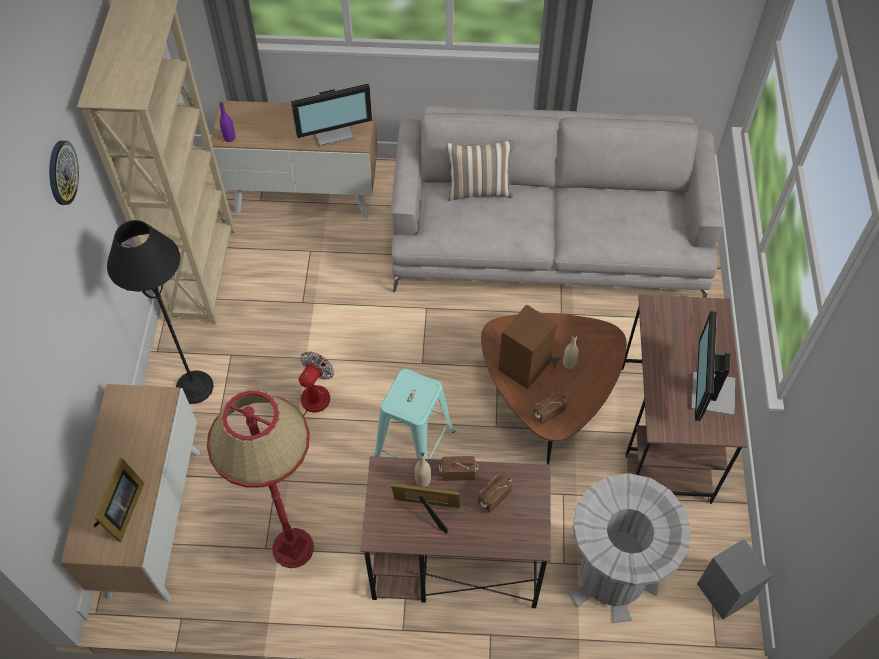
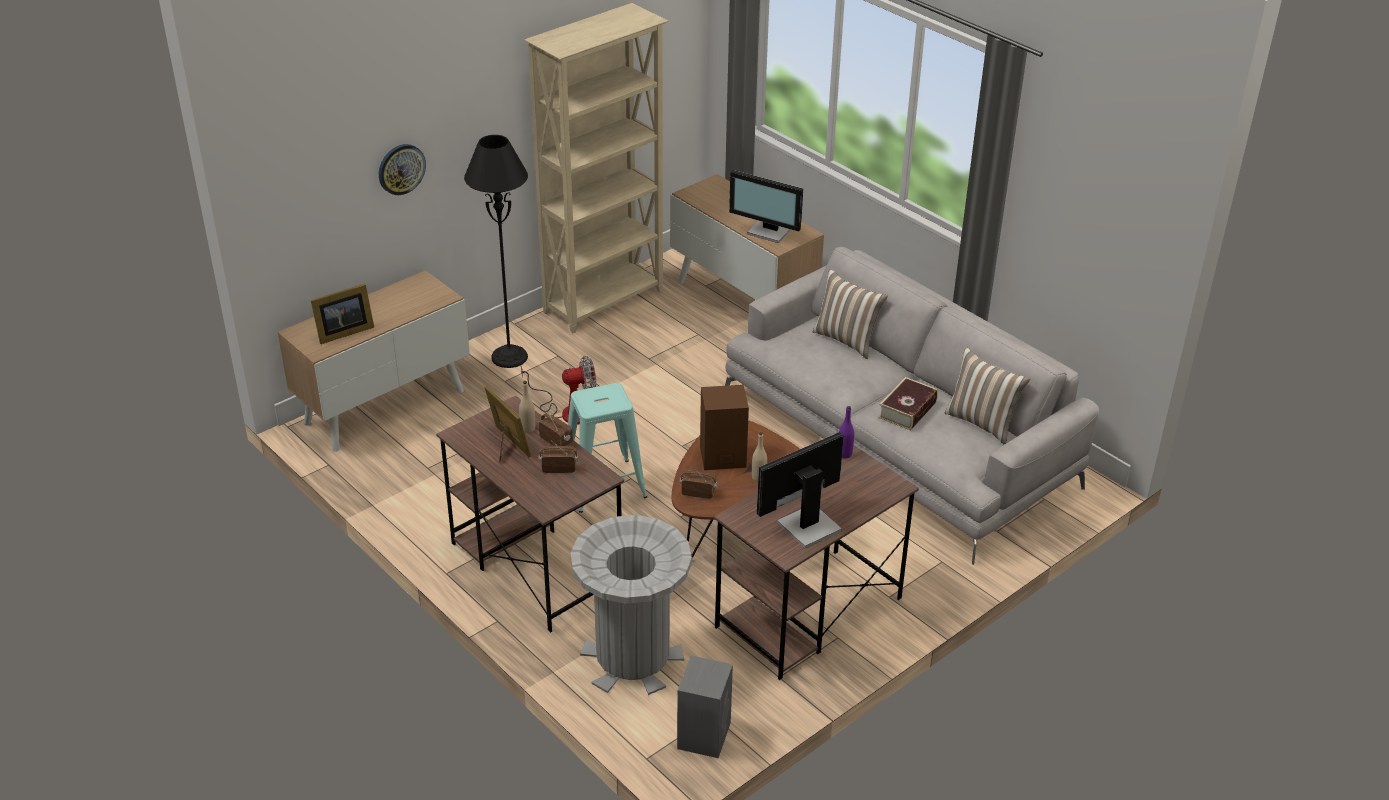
camera: 45 degrees right, 20 degrees down
wall clock [49,141,79,205] -> wall clock moved to [379,144,426,195]
red floor lamp [207,390,314,568] -> none
purple bottle [219,102,235,142] -> purple bottle moved to [839,406,854,458]
none -> book [878,377,938,430]
none -> pillow [945,347,1030,445]

